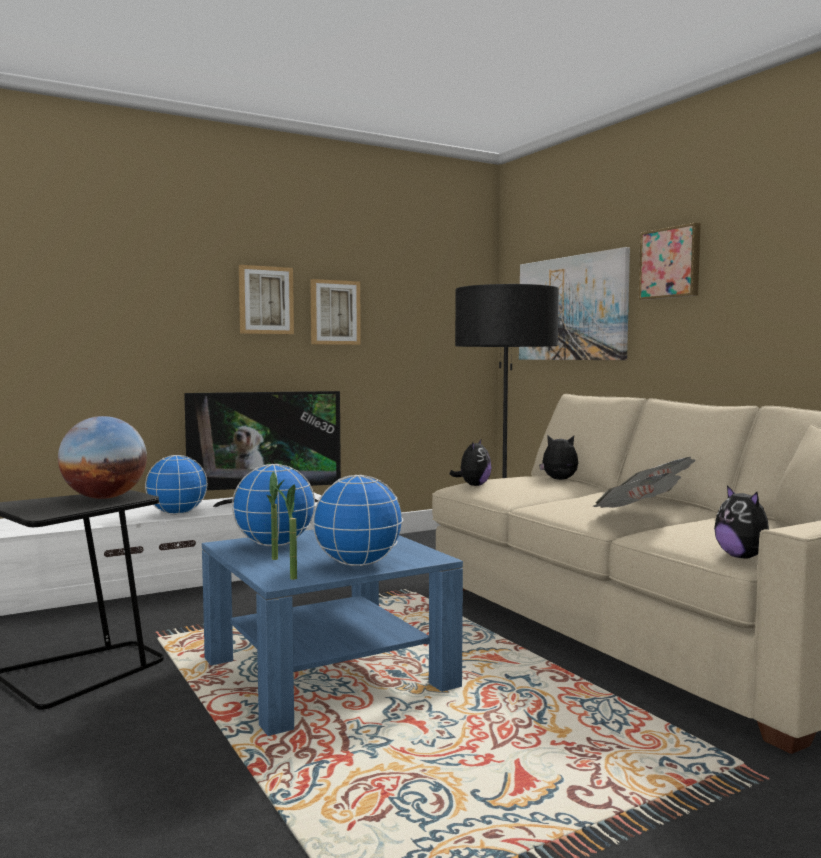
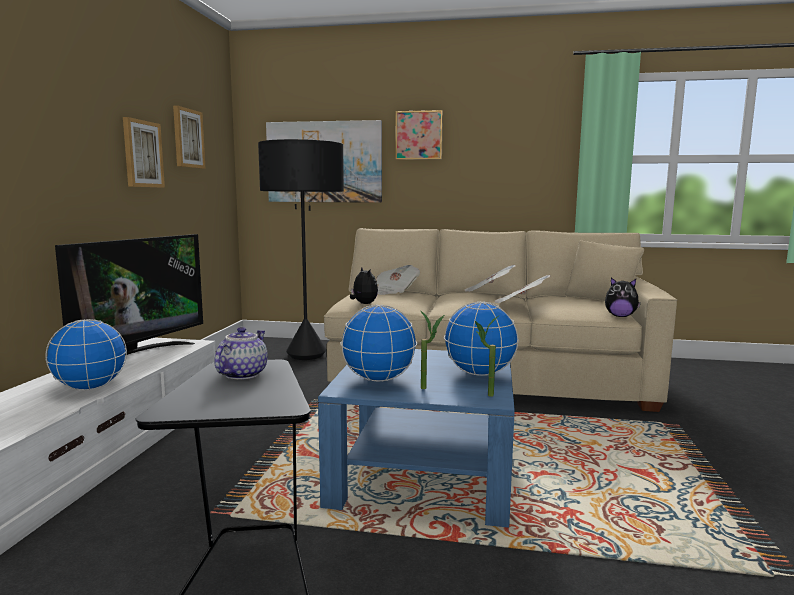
camera: 50 degrees left, 5 degrees up
globe [58,416,147,499] -> teapot [214,327,268,380]
picture [239,265,294,334] -> picture moved to [173,105,206,169]
plush toy [539,436,578,480] -> newspaper [376,265,420,295]

